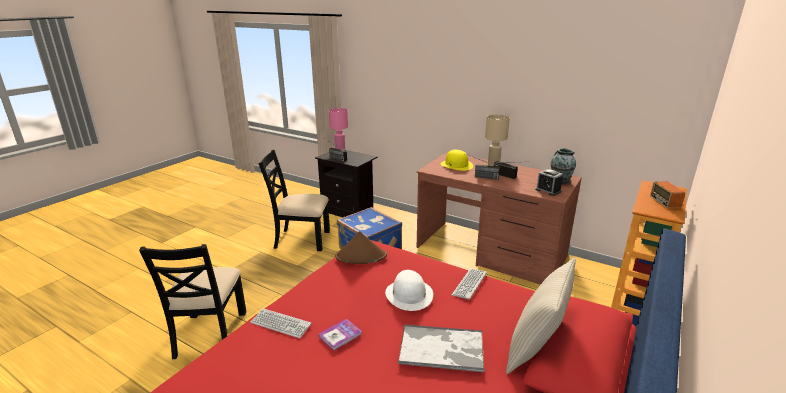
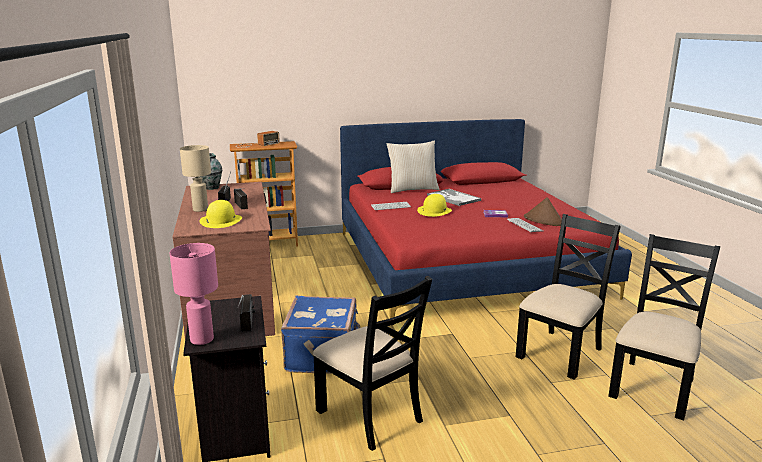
camera: 135 degrees left, 5 degrees down
brown hat [335,231,387,264] -> brown hat moved to [524,197,562,226]
white hat [385,270,433,311] -> yellow hat [417,194,452,217]
alarm clock [535,169,563,196] -> none
none -> black chair [608,234,720,420]

